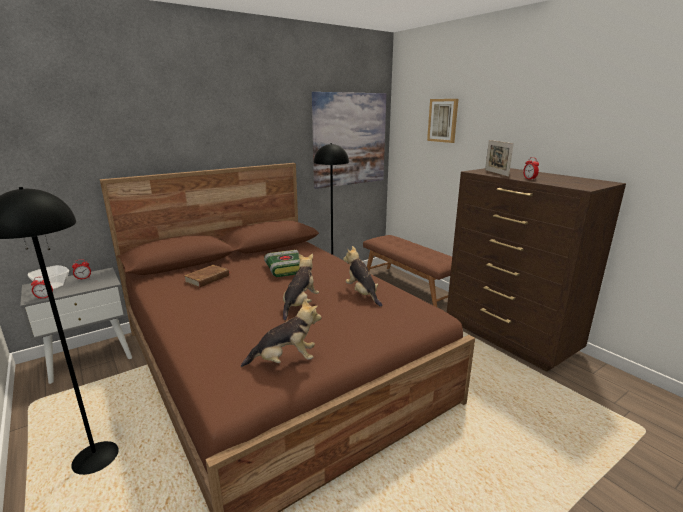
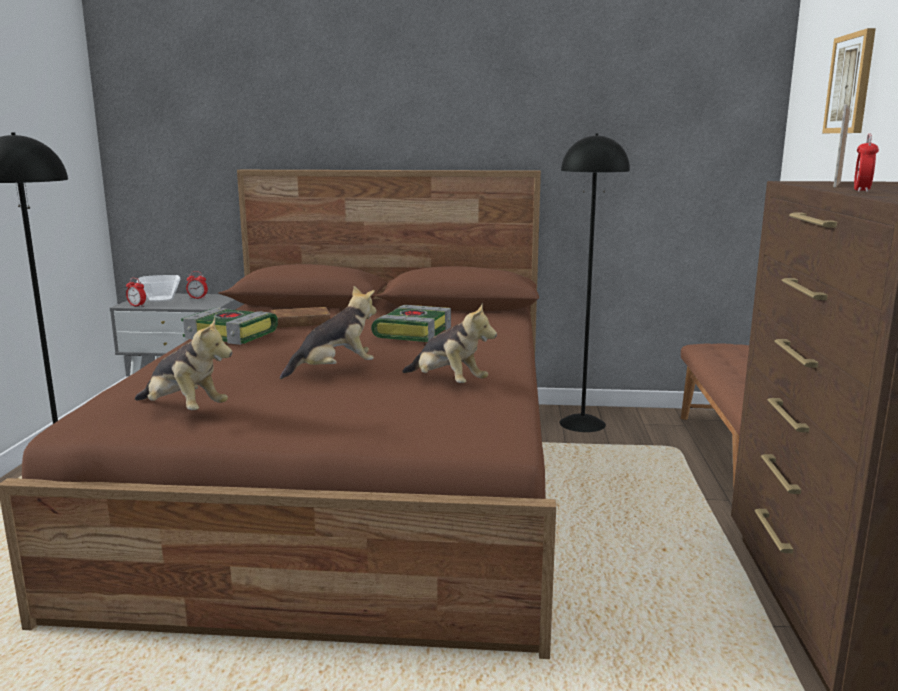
camera: 40 degrees right, 5 degrees down
picture [312,92,386,189] -> none
plush toy [343,246,382,307] -> plush toy turned 120 degrees clockwise [402,303,497,383]
none -> book [181,308,278,345]

